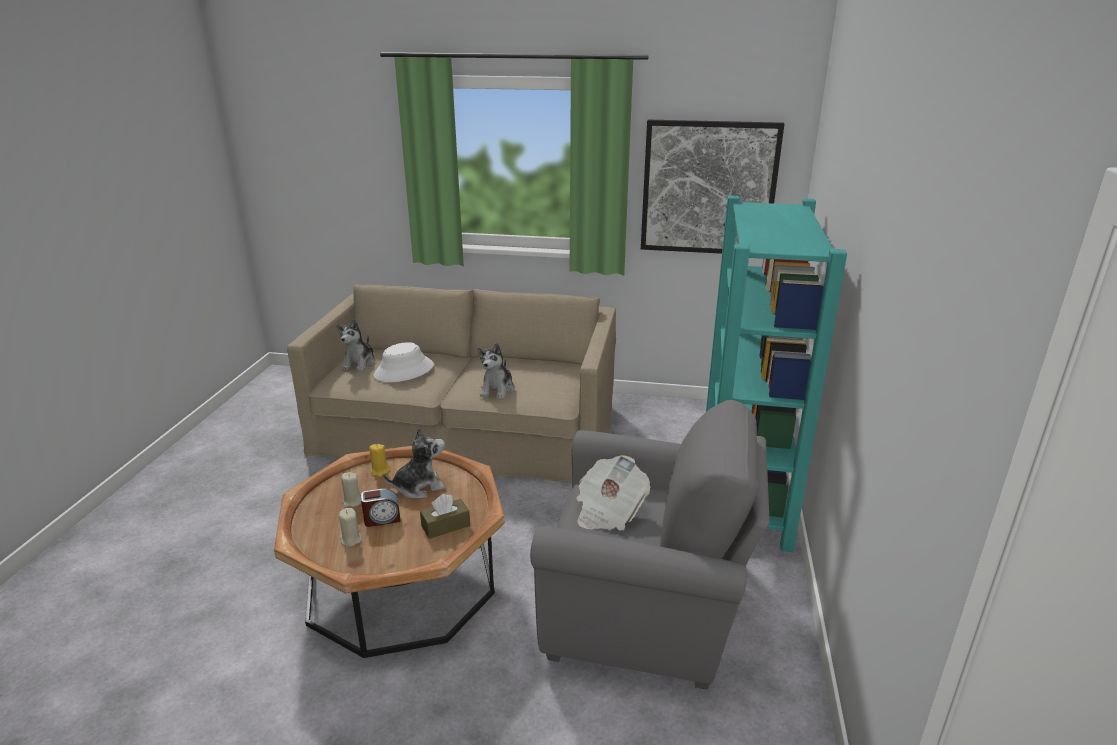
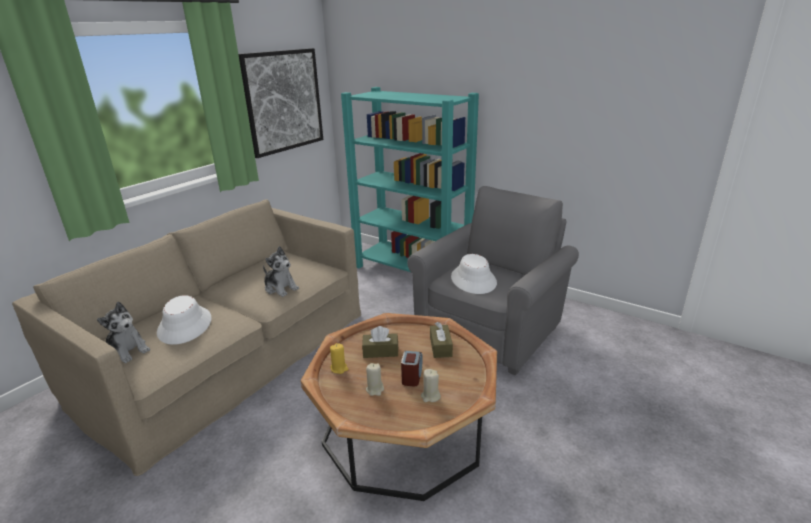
camera: 65 degrees left, 0 degrees up
plush toy [383,428,446,499] -> brown tissue box [362,326,399,358]
newspaper [576,455,650,530] -> white hat [451,254,497,294]

